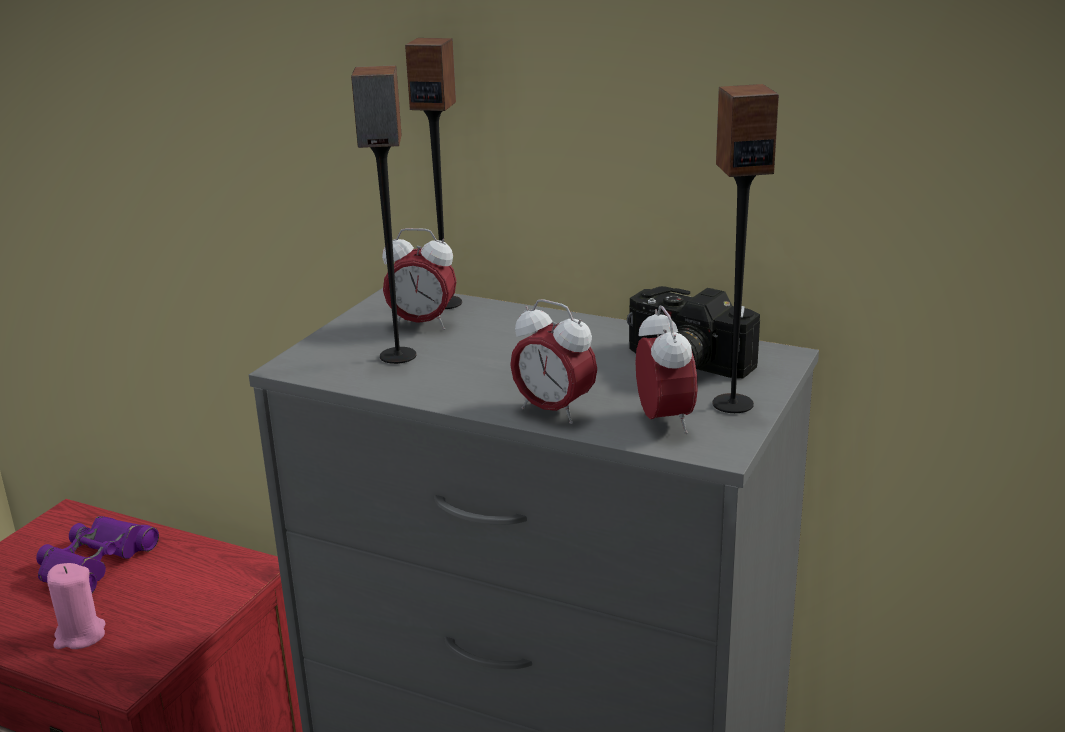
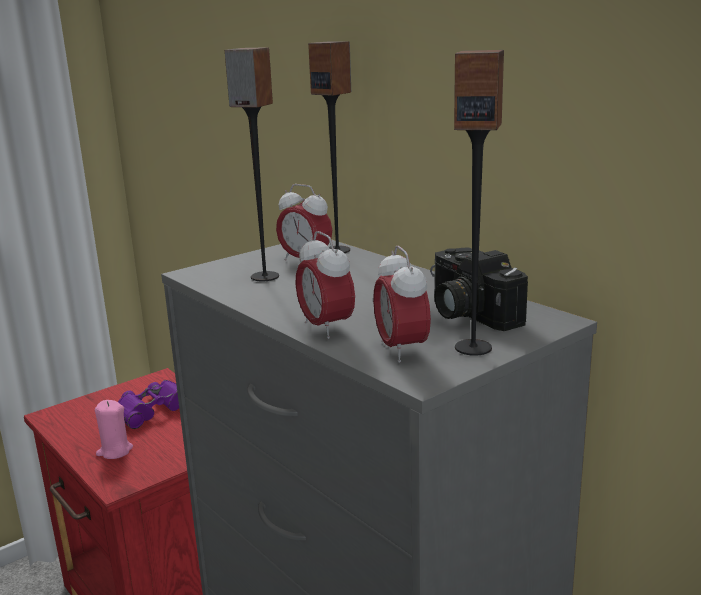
camera: 25 degrees right, 5 degrees down
alarm clock [636,306,698,434] -> alarm clock turned 150 degrees clockwise [373,246,431,363]

